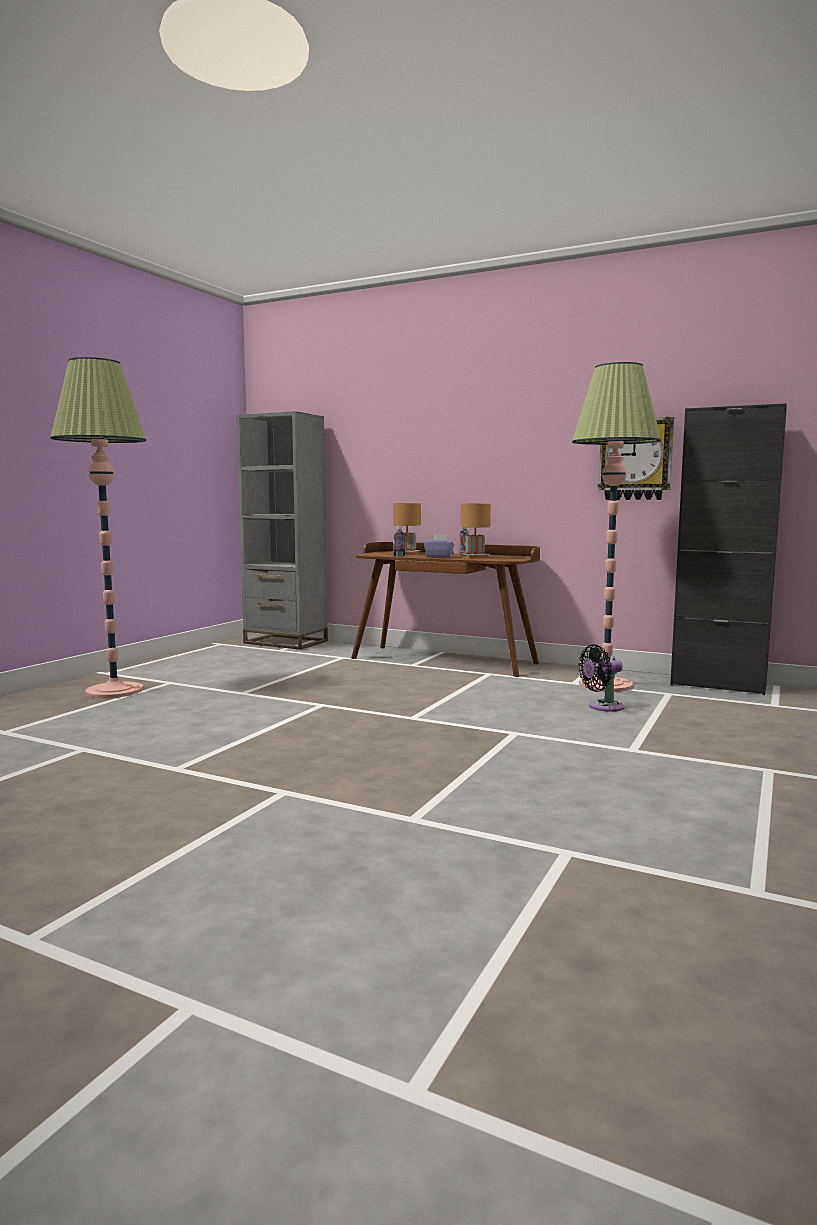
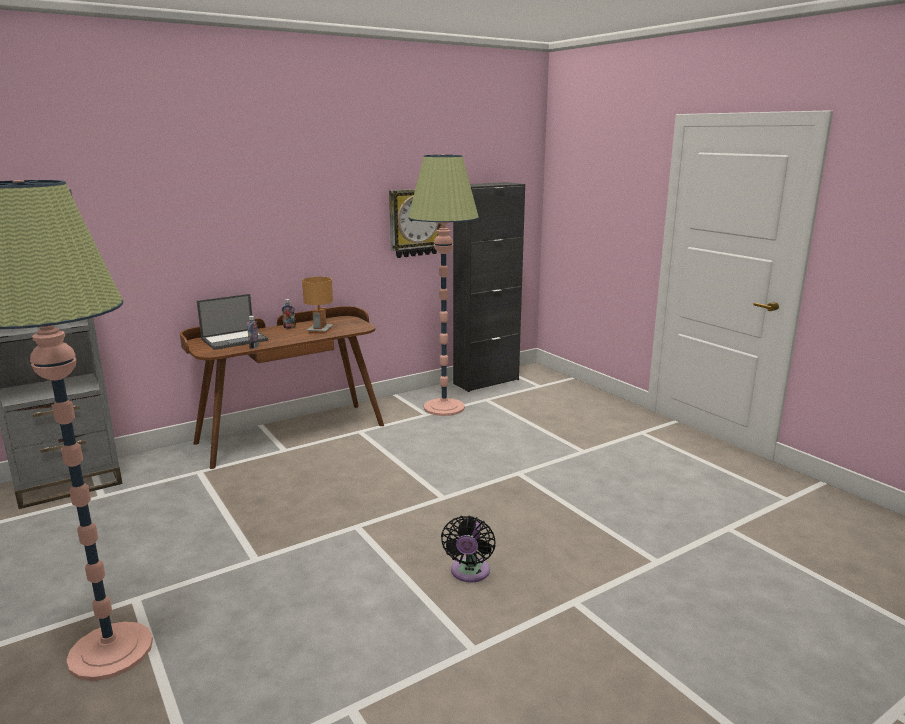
camera: 60 degrees left, 10 degrees up
brown table lamp [393,503,421,555] -> laptop [197,294,268,350]
purple tissue box [424,534,454,557] -> none
black fan [578,644,625,712] -> black fan moved to [441,515,496,582]

